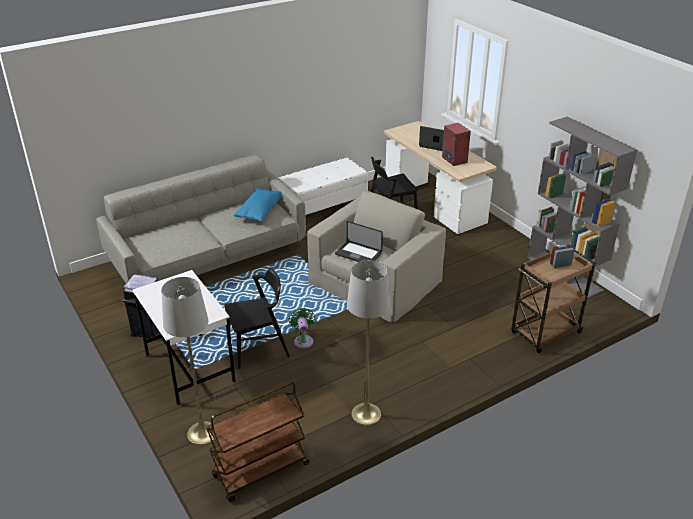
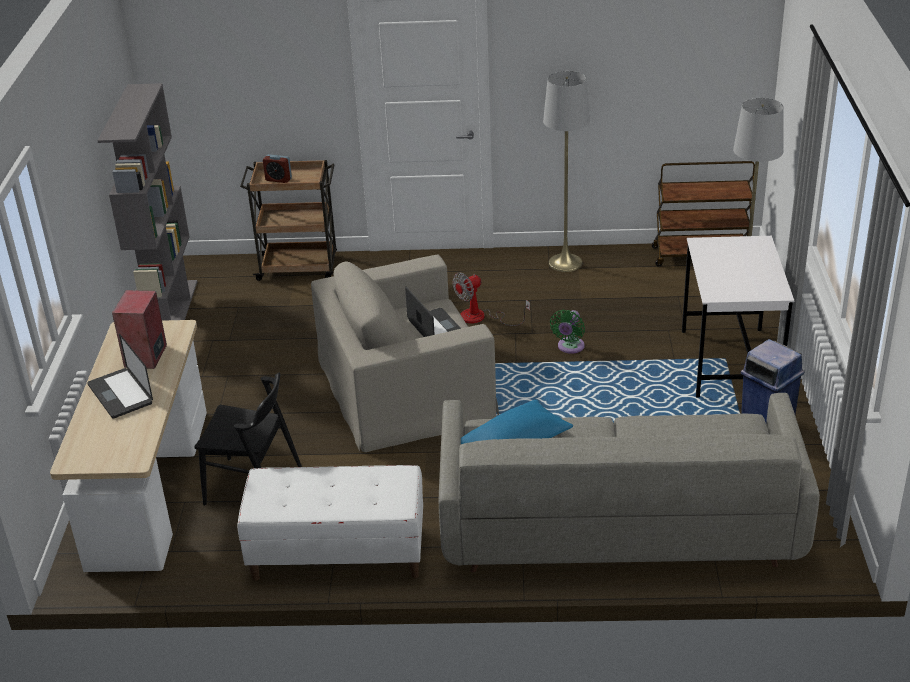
camera: 145 degrees left, 0 degrees up
black chair [224,268,290,370] -> none
none -> fan [452,272,530,326]

